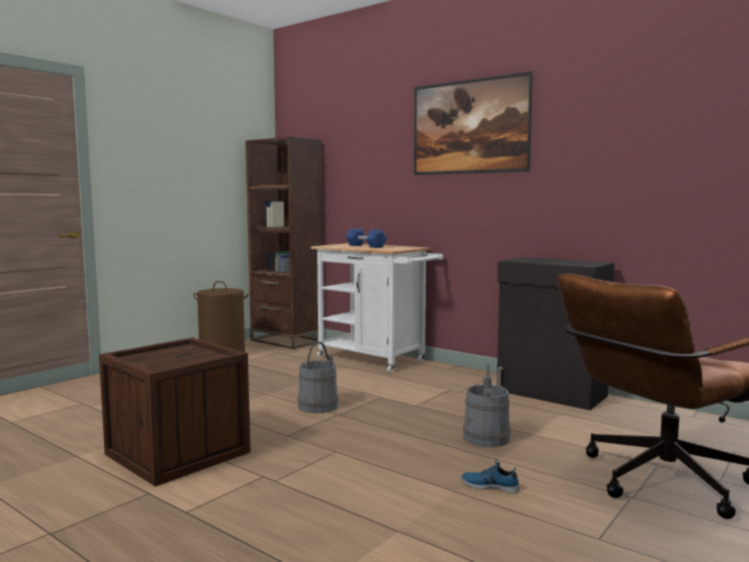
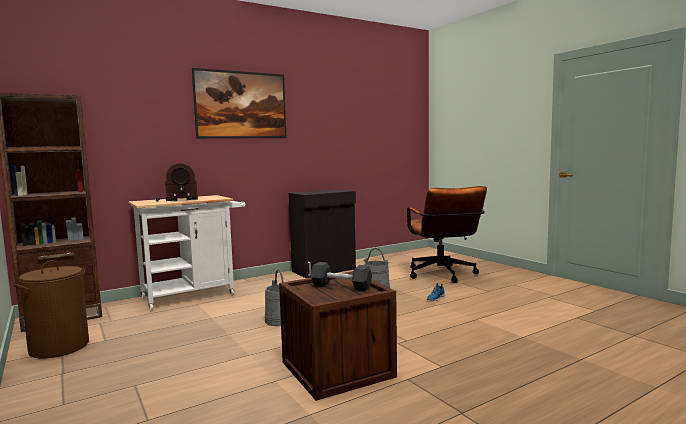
camera: 70 degrees left, 0 degrees up
blue dumbbell [346,229,387,248] -> radio [156,163,198,202]
none -> black dumbbell [311,262,372,291]

